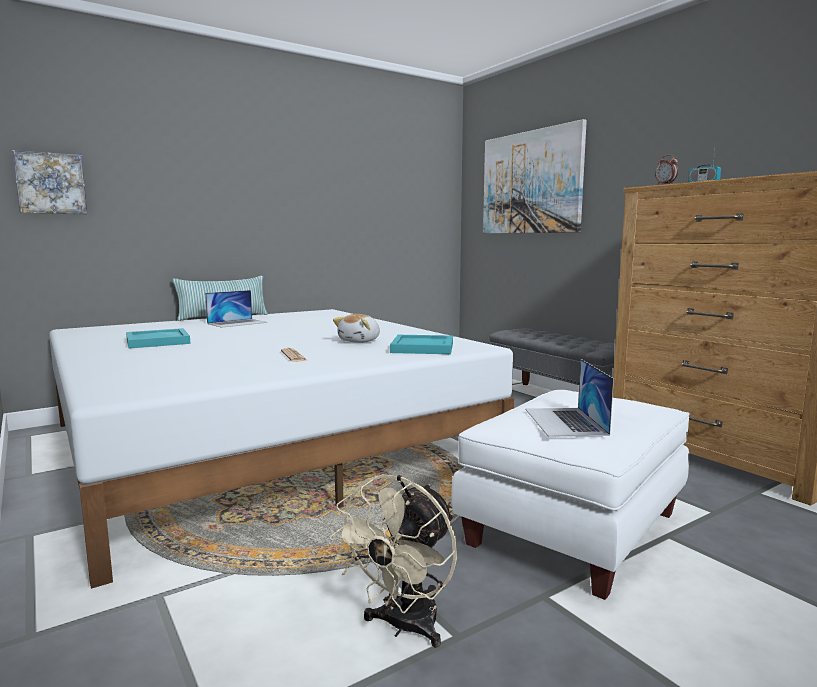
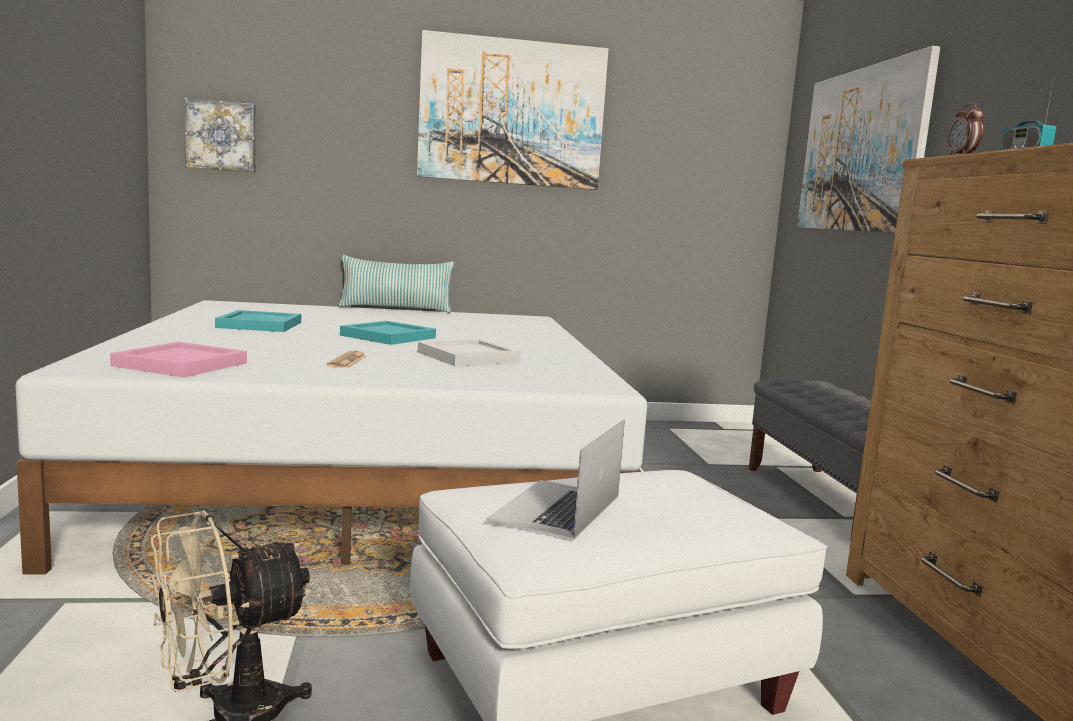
camera: 25 degrees right, 0 degrees up
laptop [205,290,267,328] -> none
plush toy [333,314,380,343] -> white tray [418,339,521,366]
turquoise tray [390,335,453,354] -> turquoise tray moved to [340,321,436,345]
none -> pink tray [110,342,247,377]
none -> picture [417,30,609,190]

